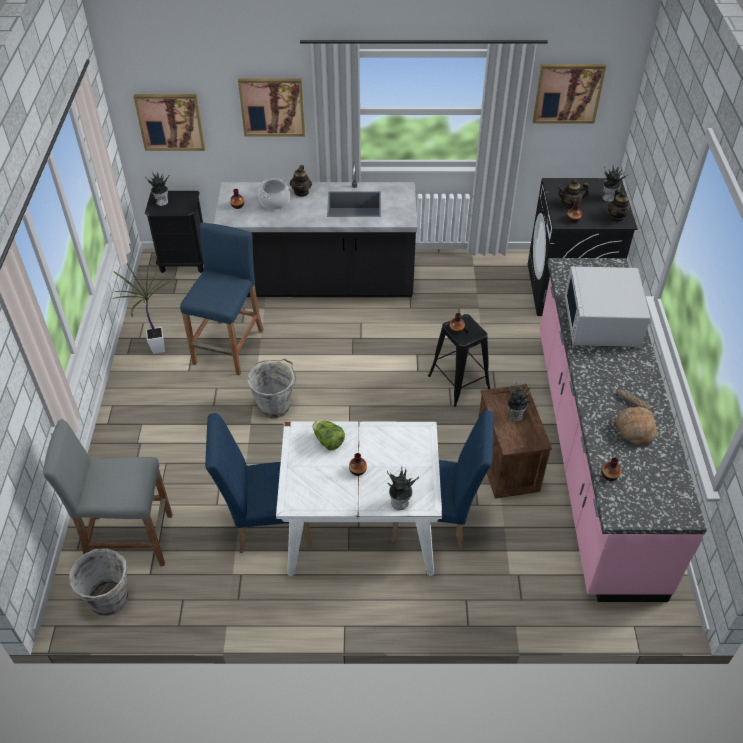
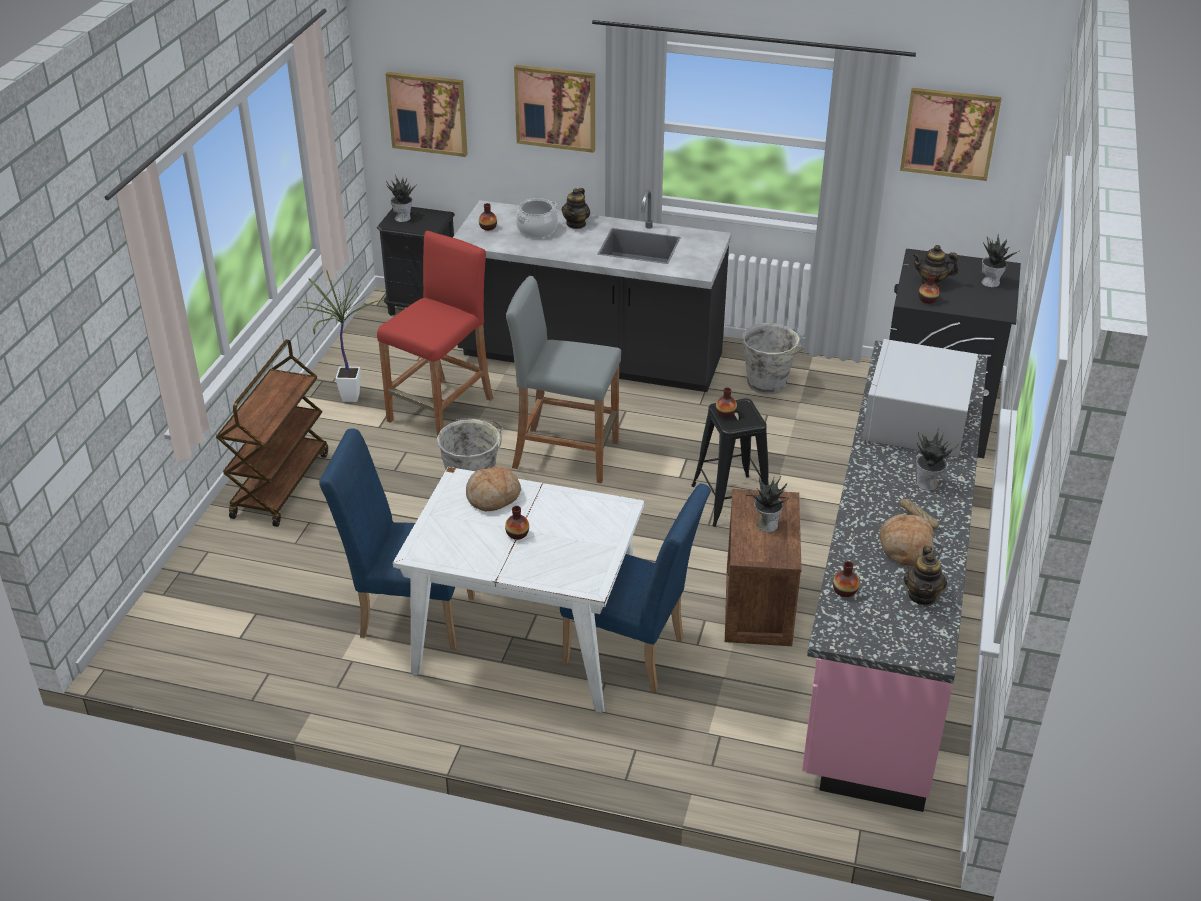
camera: 15 degrees right, 10 degrees down
grey stool [43,419,173,566] -> grey stool moved to [506,276,621,483]
grey bucket [69,548,128,616] -> grey bucket moved to [742,323,802,394]
blue stool [180,222,264,376] -> red stool [377,231,493,436]
lettuce [313,420,345,451] -> bread [466,466,521,511]
potted plant [387,469,419,510] -> potted plant moved to [916,427,959,491]
teapot [608,189,631,222] -> teapot moved to [904,546,947,606]
none -> brown cart [216,339,328,527]

